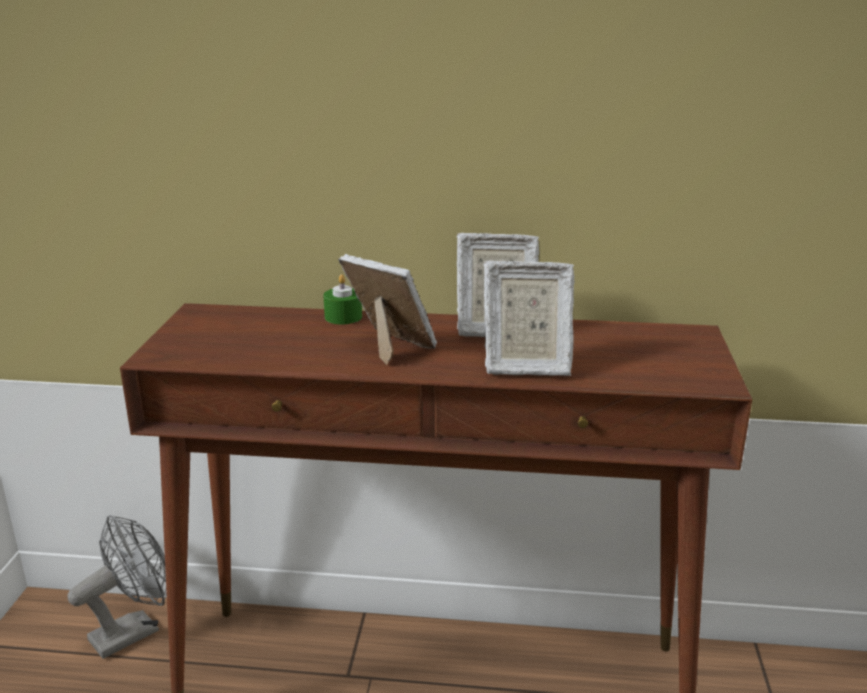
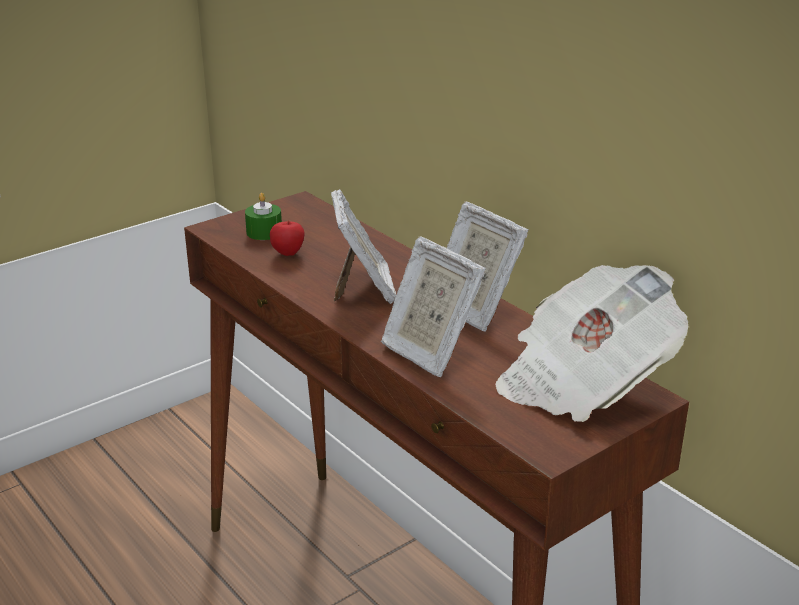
camera: 45 degrees right, 5 degrees up
grey fan [67,515,167,659] -> none
green candle [323,275,362,324] -> green candle moved to [245,193,282,240]
none -> apple [270,220,304,256]
none -> newspaper [495,265,688,422]

